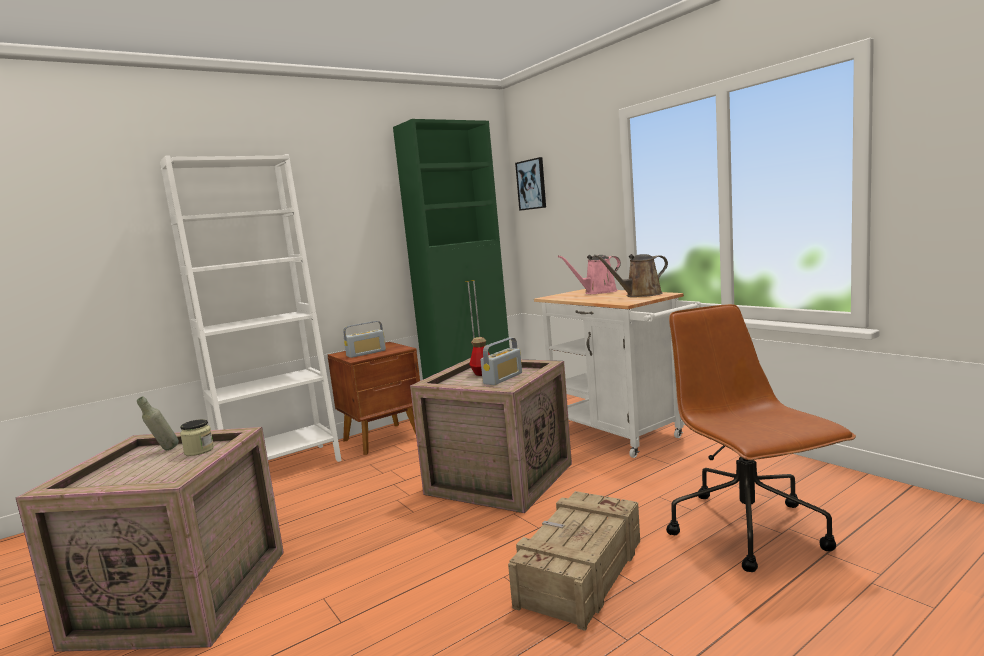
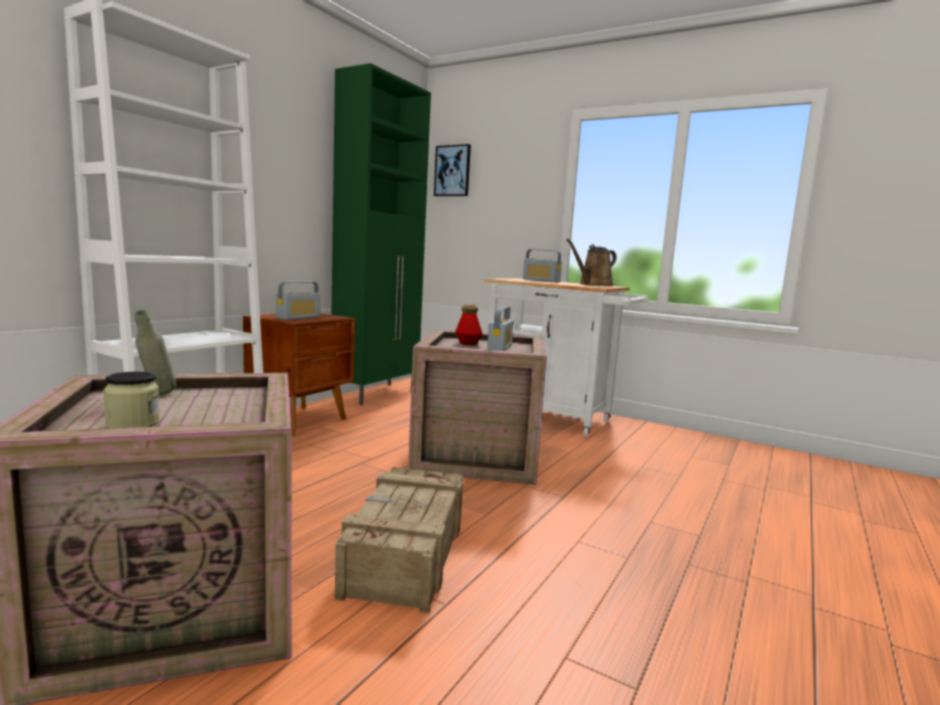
camera: 25 degrees left, 0 degrees up
jar [180,419,214,456] -> jar moved to [103,372,160,428]
crate [508,491,640,631] -> crate moved to [335,467,463,613]
pink watering can [558,255,621,294] -> radio [523,249,562,282]
brown office chair [666,304,856,572] -> none

